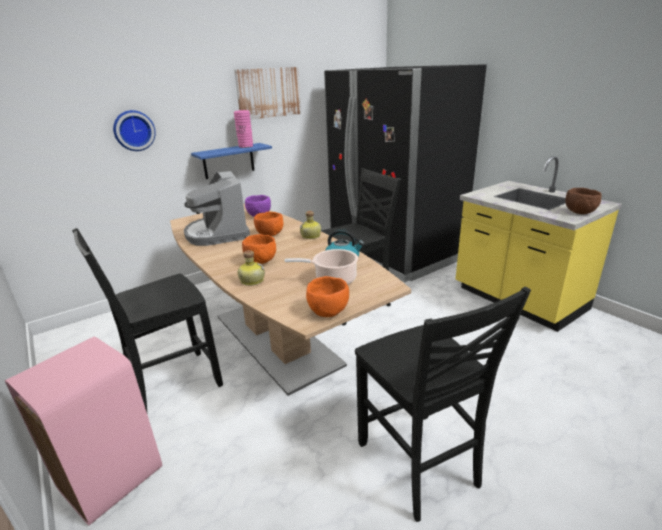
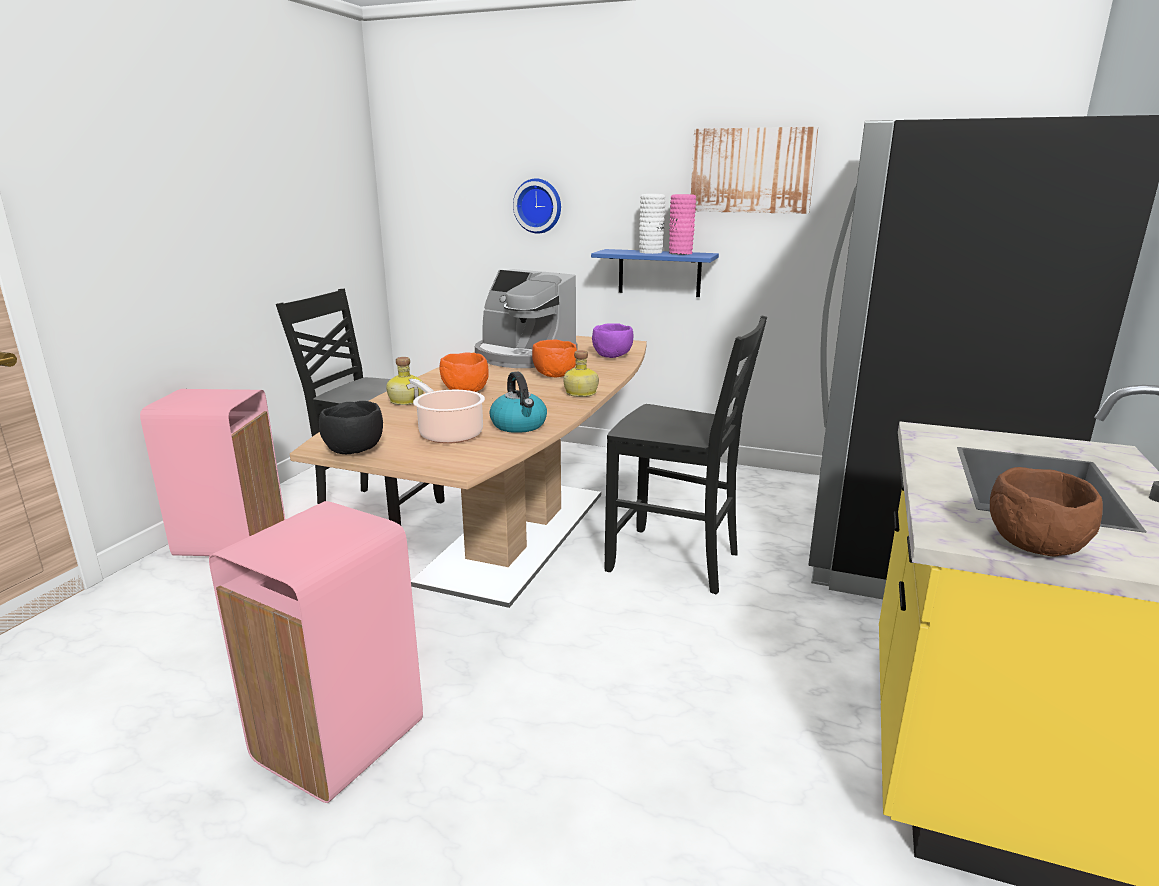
camera: 55 degrees right, 5 degrees down
coffee machine [184,171,250,246] -> coffee machine turned 90 degrees counterclockwise [475,269,578,368]
orange bowl [306,276,349,317] -> black bowl [319,401,383,454]
black chair [355,287,531,522] -> pink trash can [209,501,423,803]
none -> white vase [639,194,665,254]

